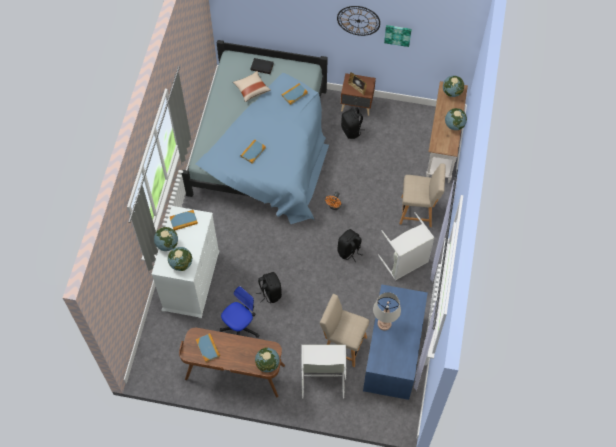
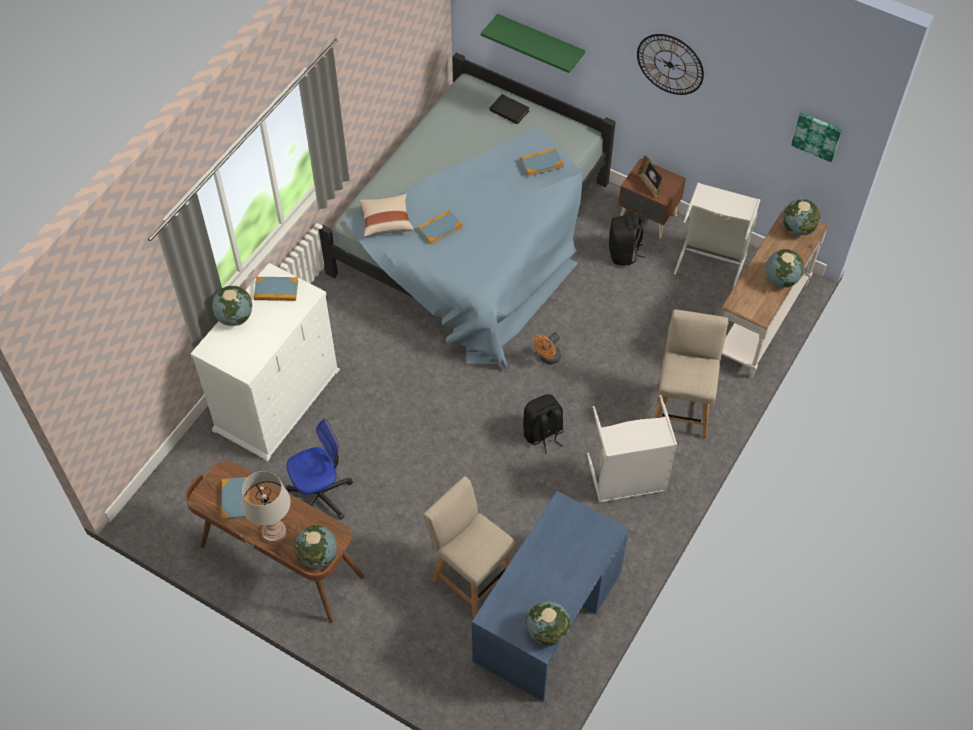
camera: 20 degrees right, 5 degrees down
globe [168,247,192,271] -> globe moved to [526,601,571,646]
beige pillow [233,71,271,102] -> beige pillow moved to [359,193,414,237]
black backpack [256,272,282,303] -> none
grey laundry basket [301,345,346,399] -> grey laundry basket moved to [674,182,760,290]
grey table lamp [373,292,401,331] -> grey table lamp moved to [241,471,291,543]
picture [384,25,412,47] -> picture moved to [791,113,842,162]
beige chair [399,164,446,227] -> beige chair turned 105 degrees counterclockwise [654,309,728,439]
none -> green shelf [481,14,585,73]

